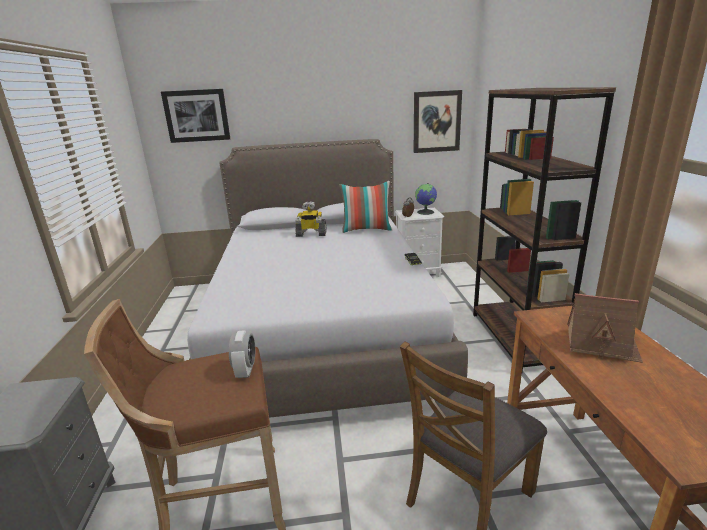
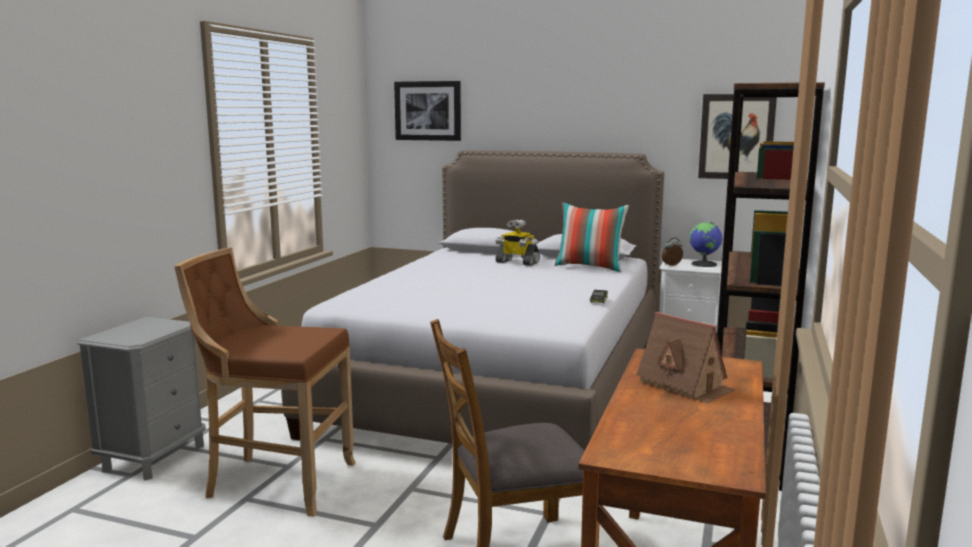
camera: 25 degrees right, 10 degrees down
alarm clock [229,330,255,378] -> none

